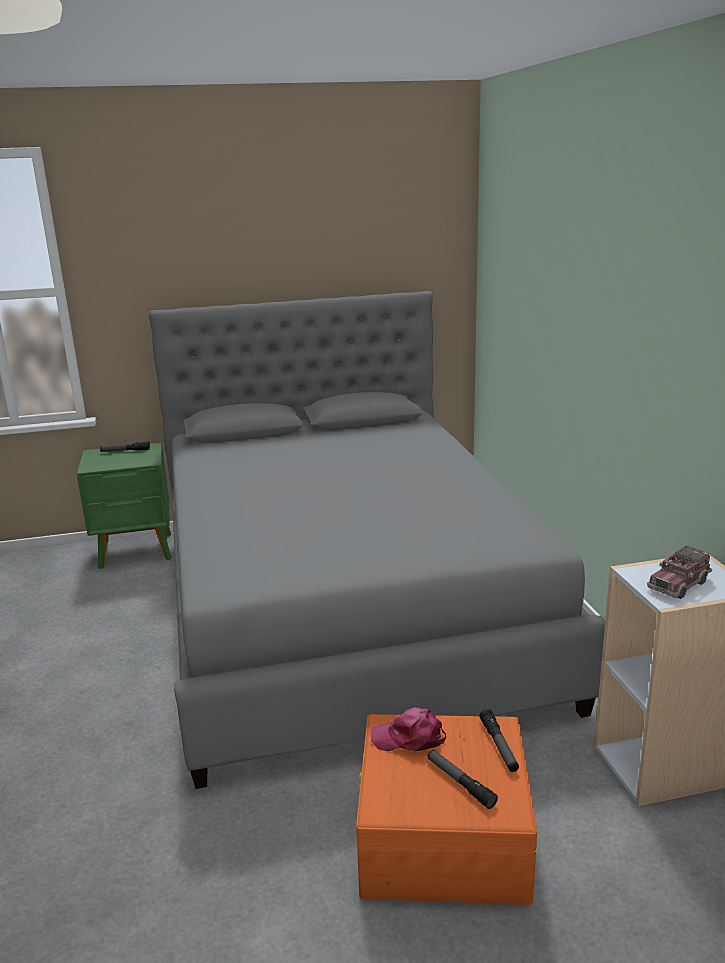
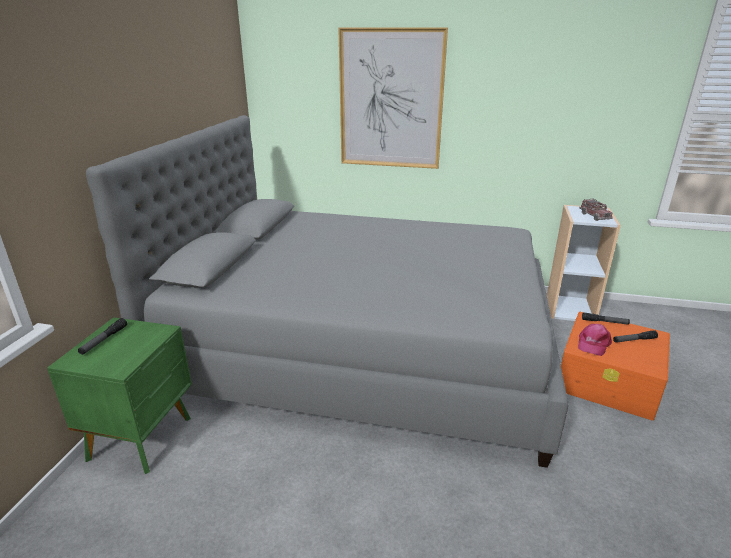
camera: 65 degrees left, 5 degrees up
none -> picture [338,27,448,169]

